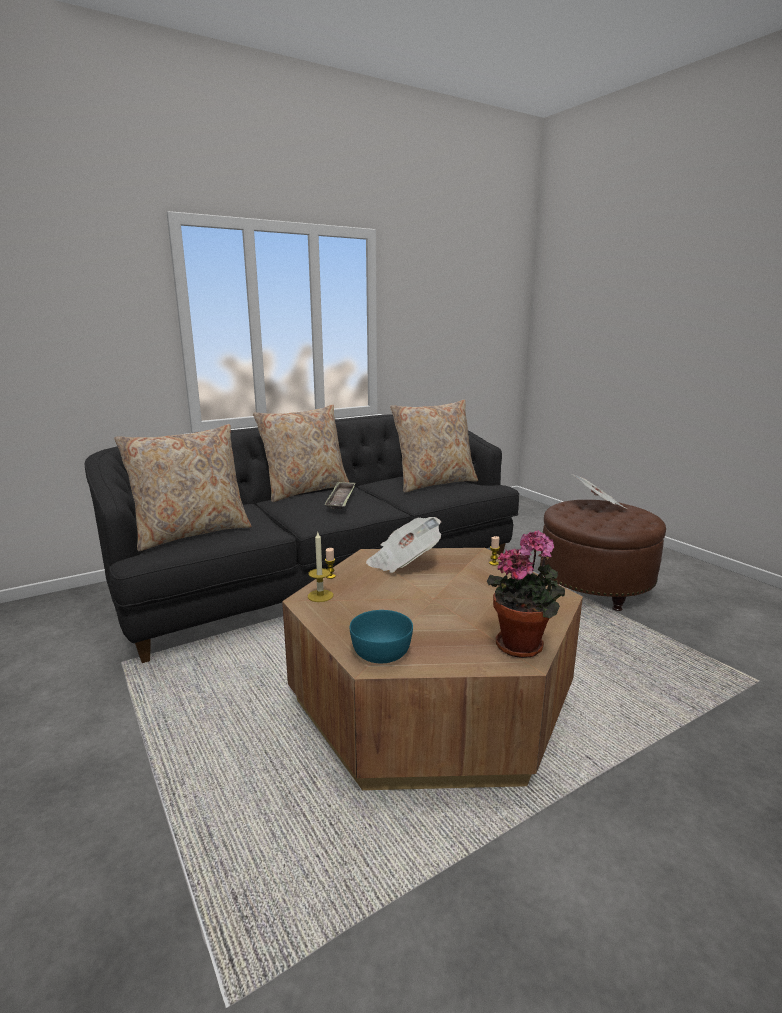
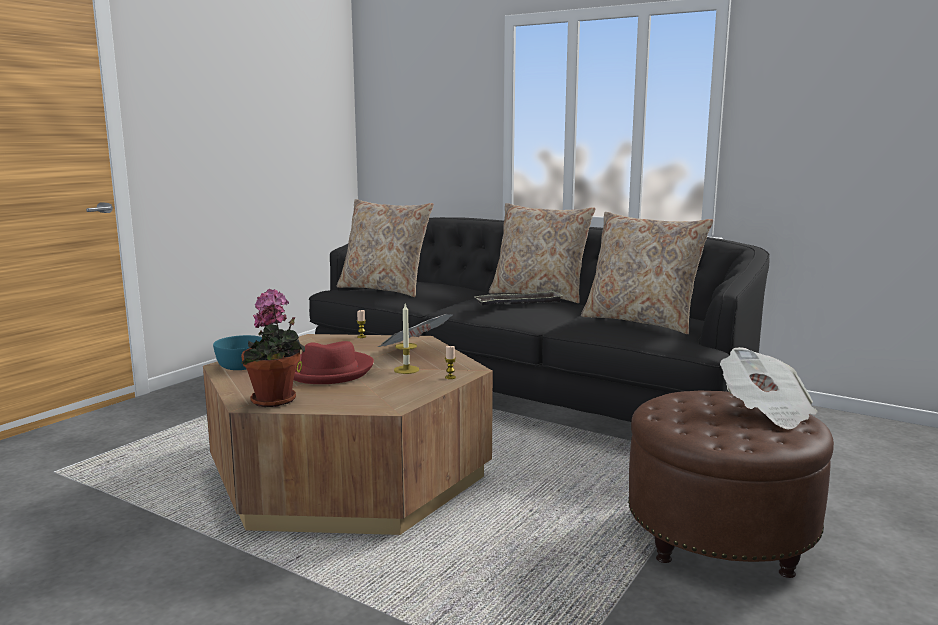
camera: 65 degrees right, 5 degrees down
candle [308,532,333,602] -> candle moved to [394,304,419,374]
none -> red hat [294,341,374,384]

